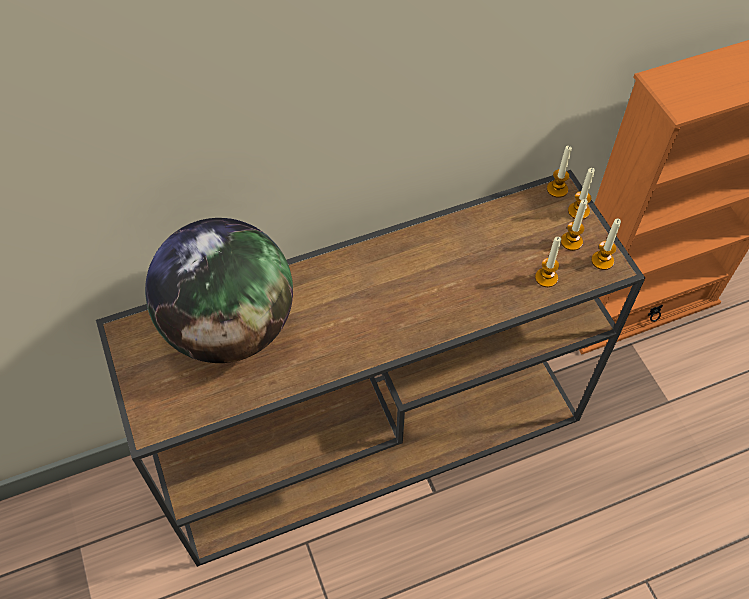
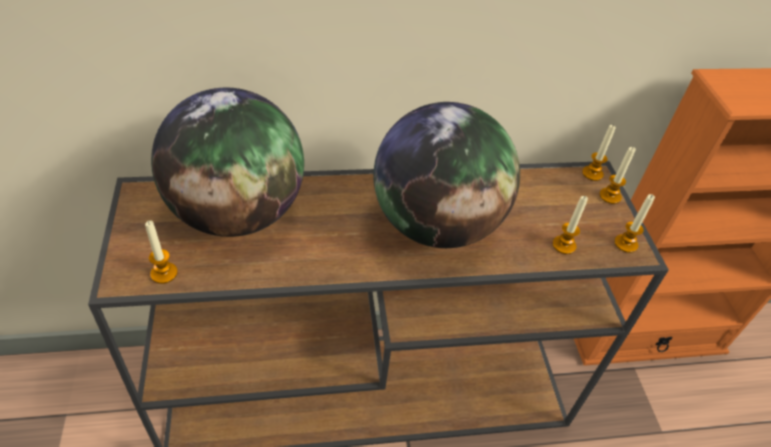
camera: 10 degrees right, 10 degrees down
candle [561,199,588,251] -> candle moved to [145,221,178,284]
none -> globe [374,102,520,248]

